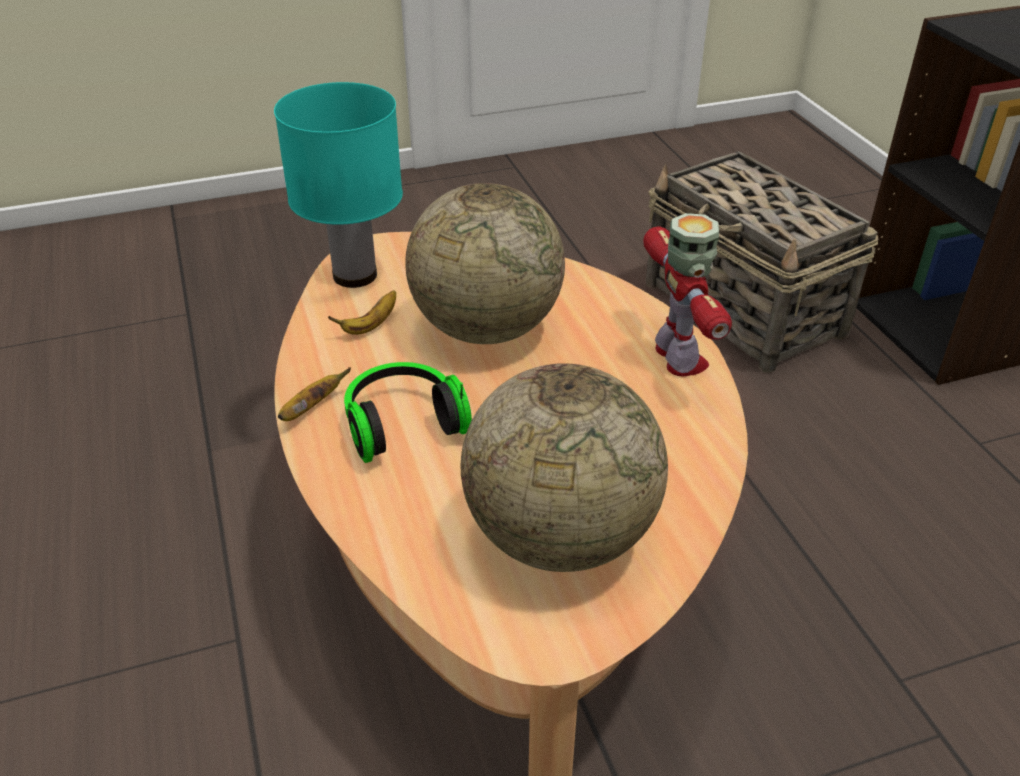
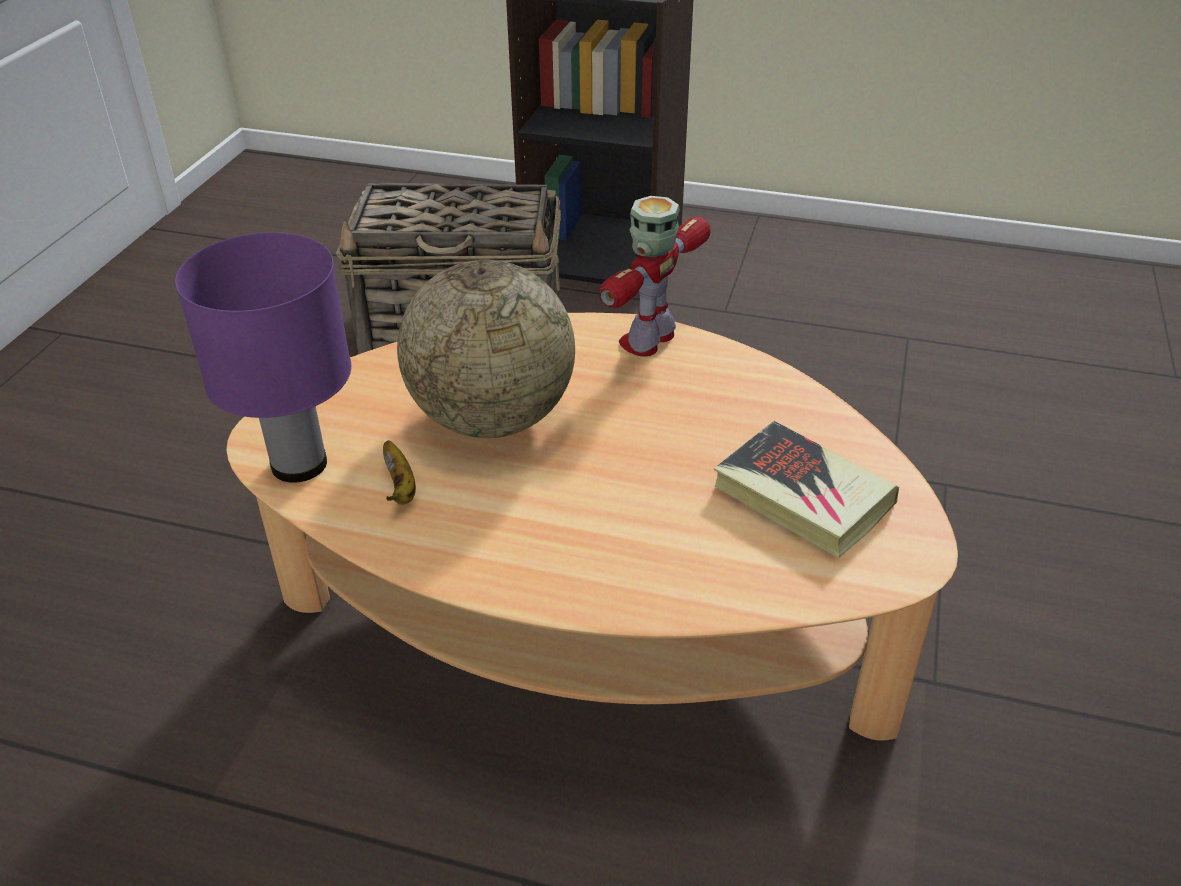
camera: 55 degrees left, 0 degrees up
turquoise table lamp [274,82,403,288] -> purple table lamp [175,232,351,483]
banana [278,367,351,421] -> none
headphones [344,362,472,463] -> none
globe [461,363,668,572] -> book [714,421,899,558]
toy robot [643,213,732,377] -> toy robot turned 75 degrees counterclockwise [599,196,711,357]

